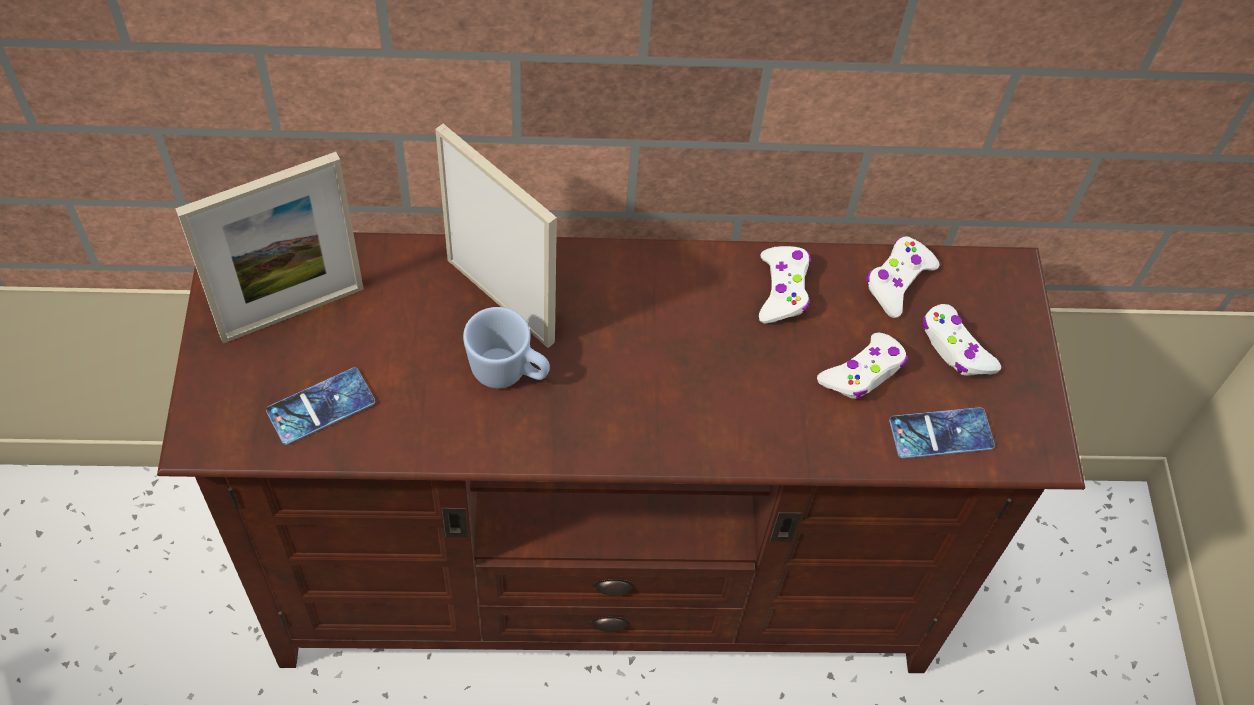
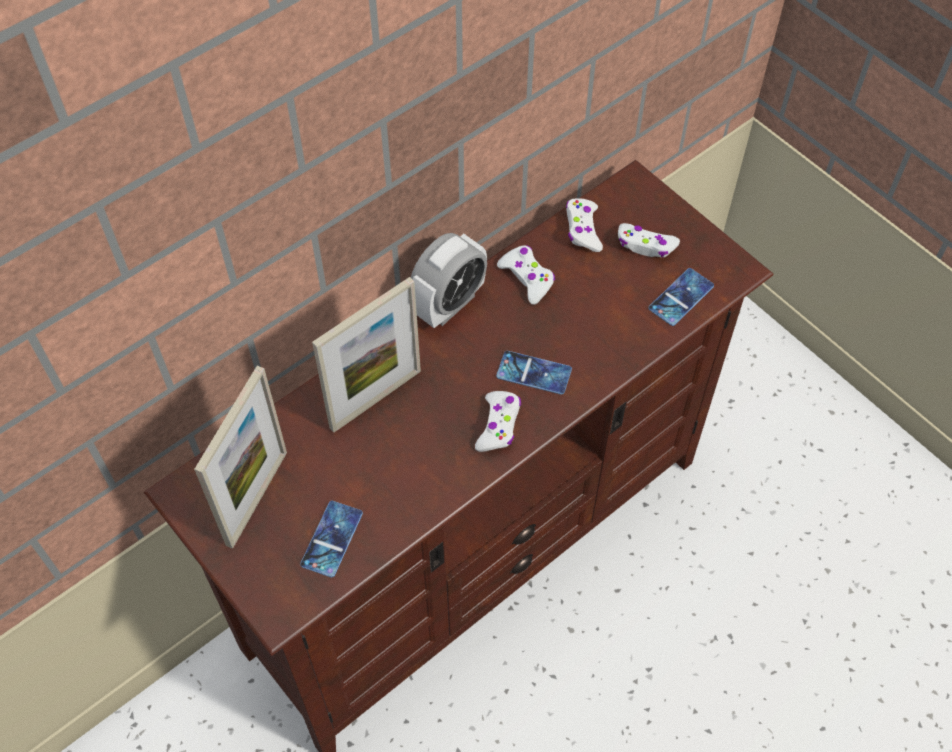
camera: 35 degrees left, 0 degrees up
picture frame [435,124,557,348] -> picture frame turned 135 degrees clockwise [312,277,421,433]
blue mug [463,307,550,388] -> none
white game controller [817,333,908,399] -> white game controller moved to [475,391,521,452]
none -> alarm clock [411,233,487,328]
none -> phone [496,351,572,395]

